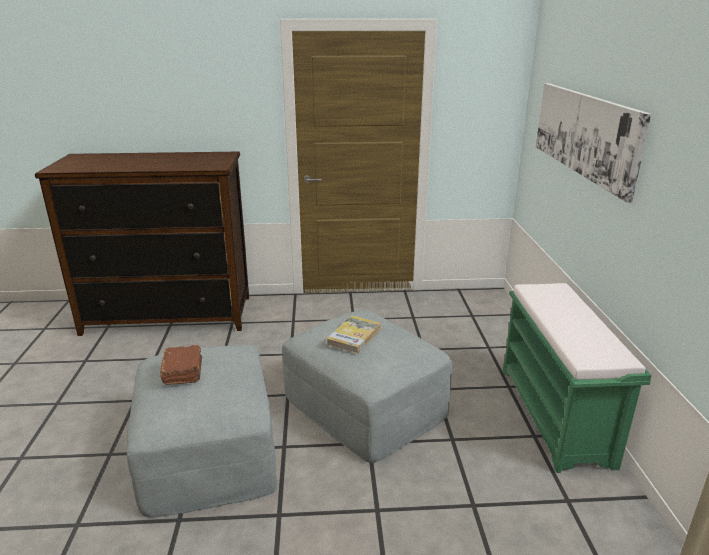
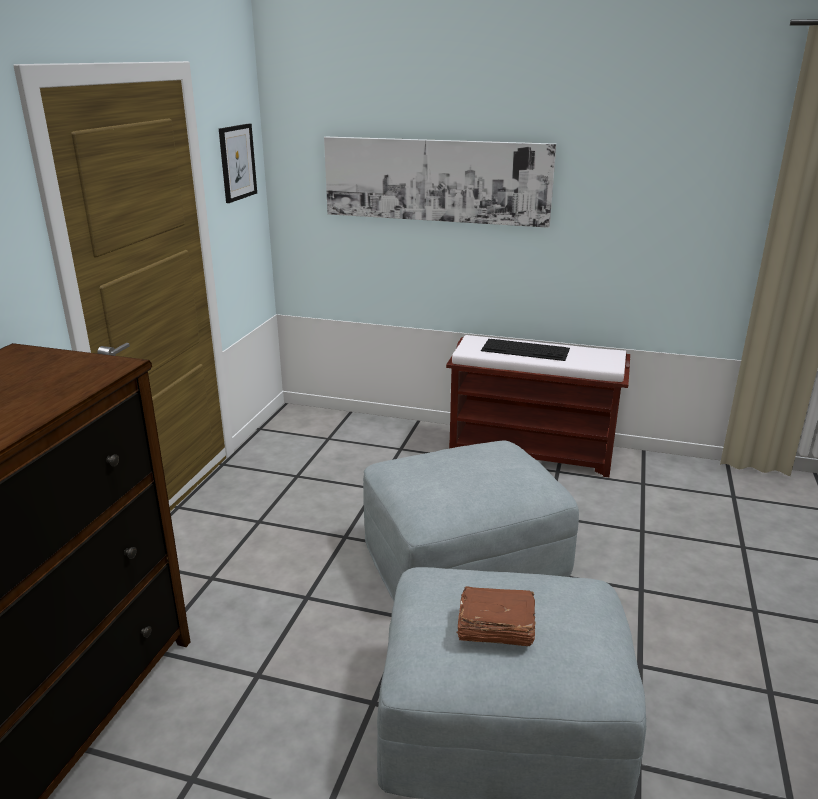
camera: 70 degrees left, 0 degrees up
book [327,315,381,354] -> none
green bench [503,283,652,473] -> brown bench [446,335,630,477]
none -> picture [219,123,257,203]
none -> keyboard [481,339,570,361]

